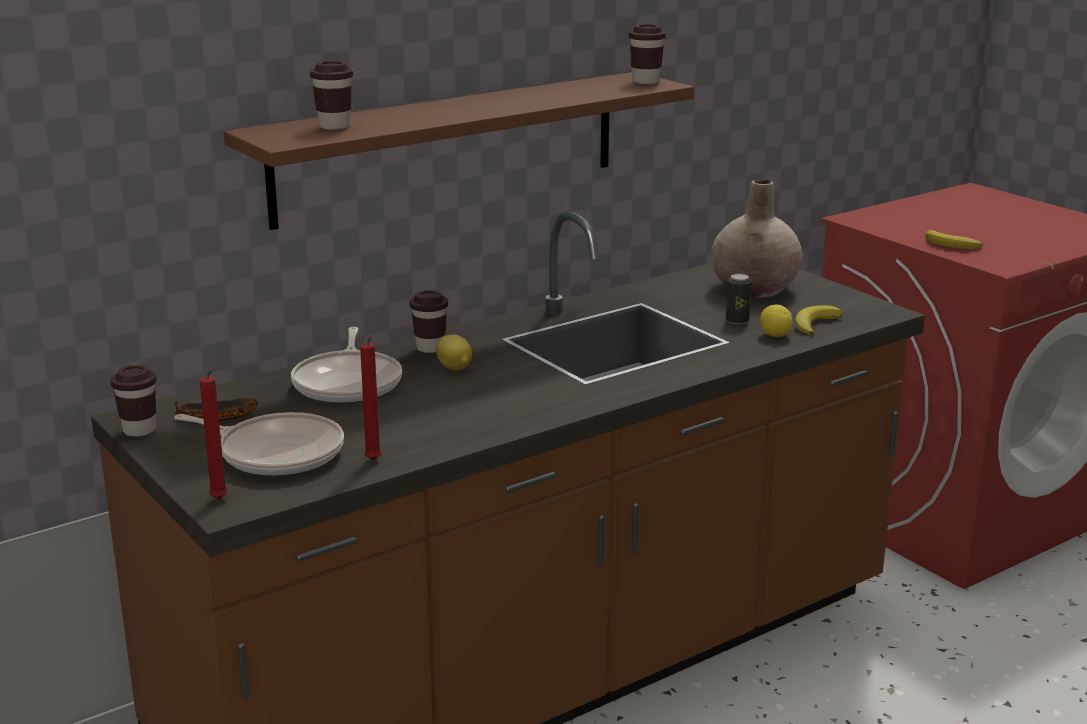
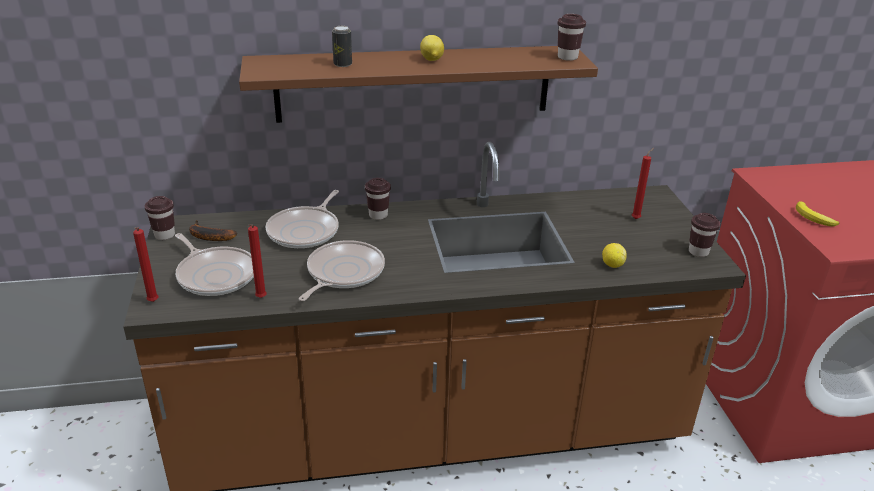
camera: 25 degrees right, 10 degrees up
brown cup [310,60,353,130] -> brown cup moved to [689,213,720,257]
lemon [436,334,472,370] -> lemon moved to [420,35,444,61]
beige vase [711,179,803,298] -> red candle [632,148,654,219]
can [726,273,752,324] -> can moved to [332,26,352,67]
banana [795,305,842,336] -> none
none -> frying pan [299,240,385,301]

